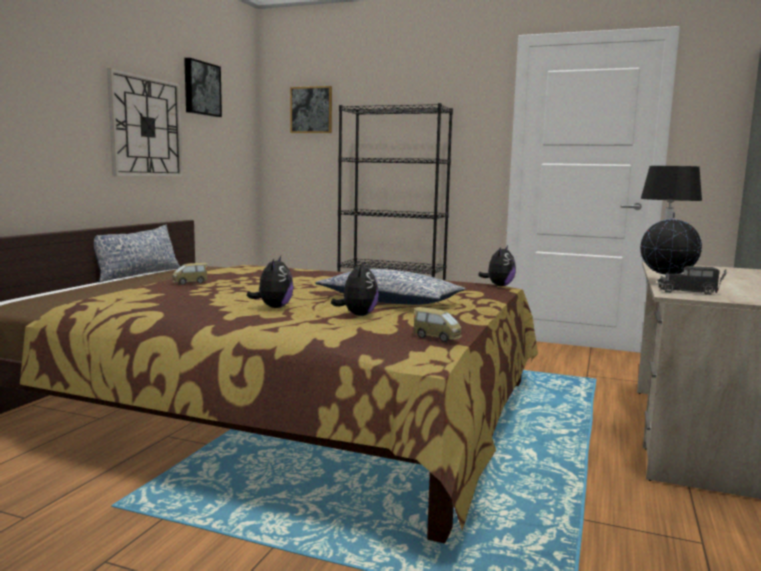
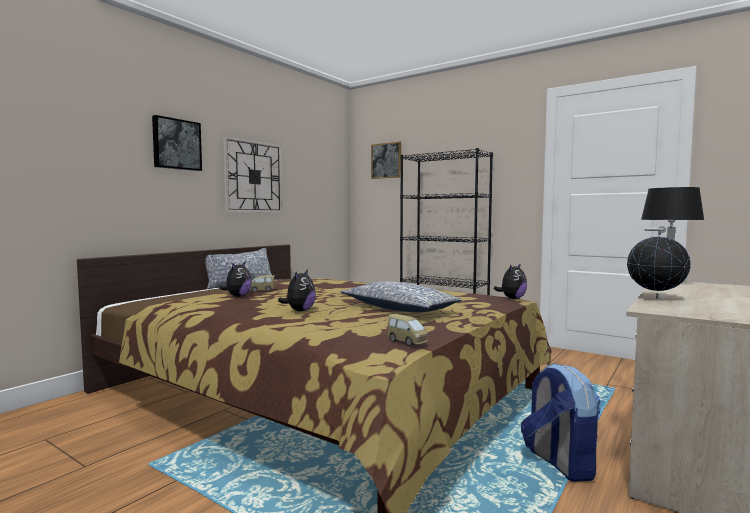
camera: 15 degrees right, 5 degrees down
picture [184,58,222,117] -> picture moved to [152,115,202,171]
plush toy [331,262,379,316] -> plush toy moved to [219,262,252,297]
toy truck [658,266,727,295] -> none
none -> backpack [521,363,601,482]

